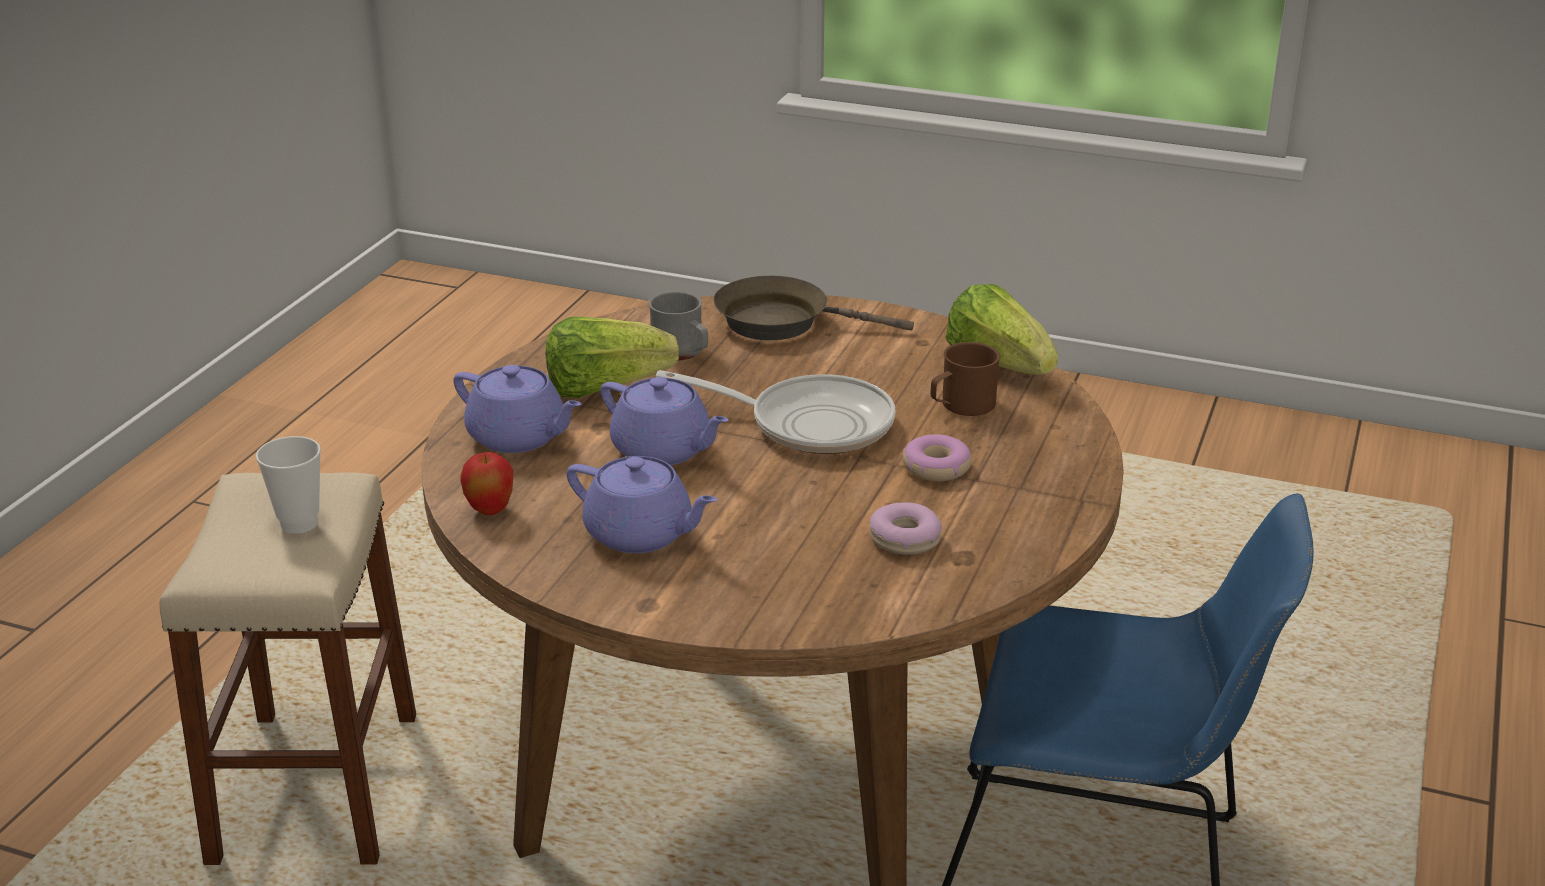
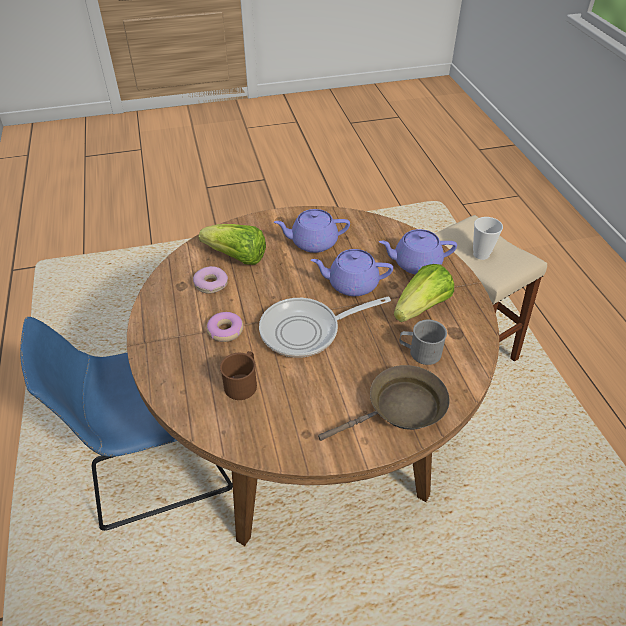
camera: 145 degrees right, 15 degrees up
apple [460,452,514,515] -> none
lettuce [945,284,1058,375] -> lettuce moved to [199,224,266,265]

